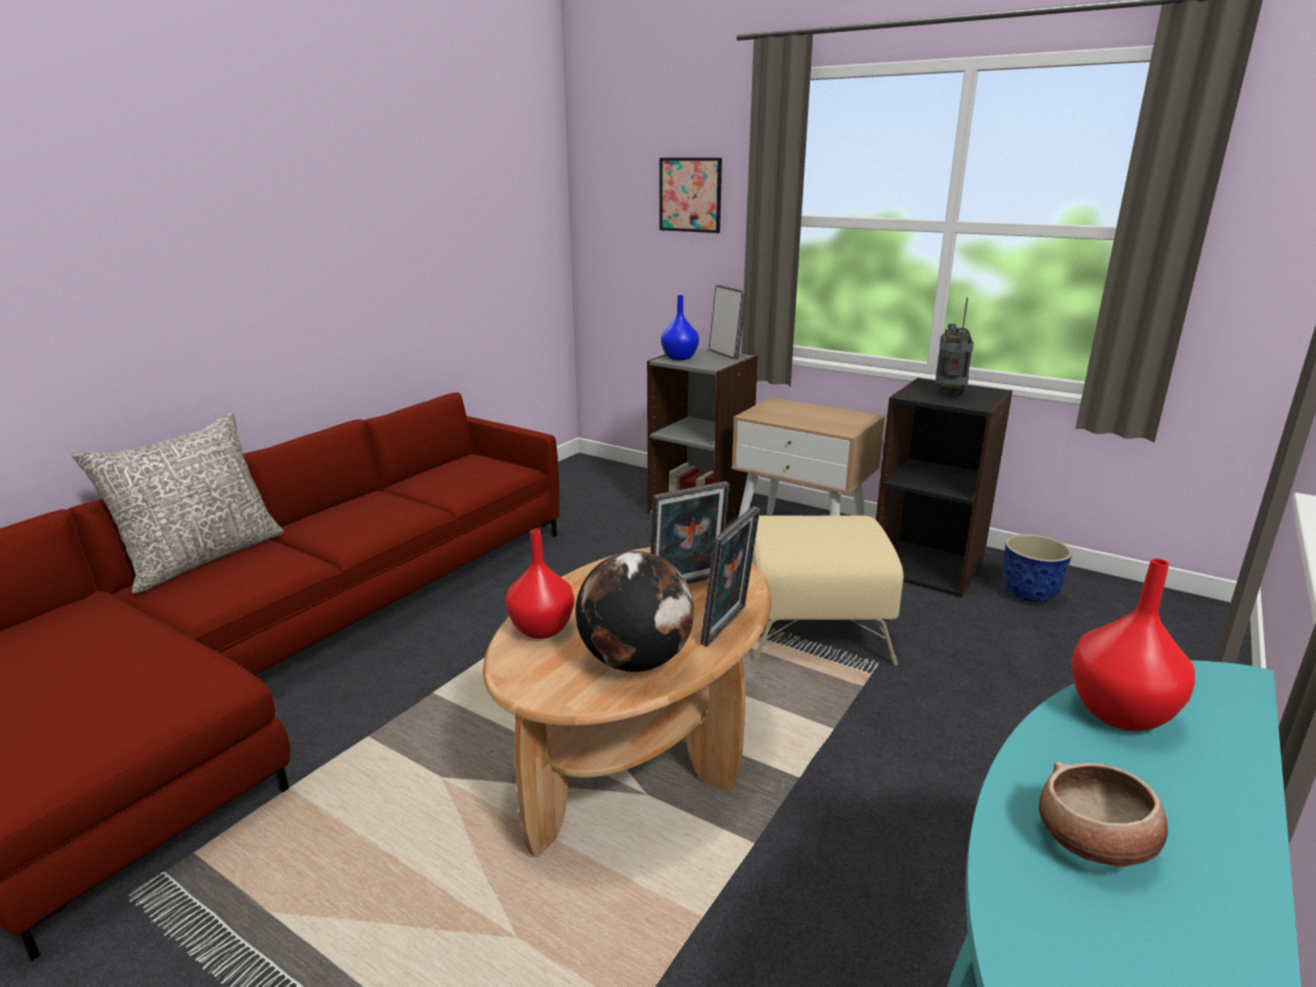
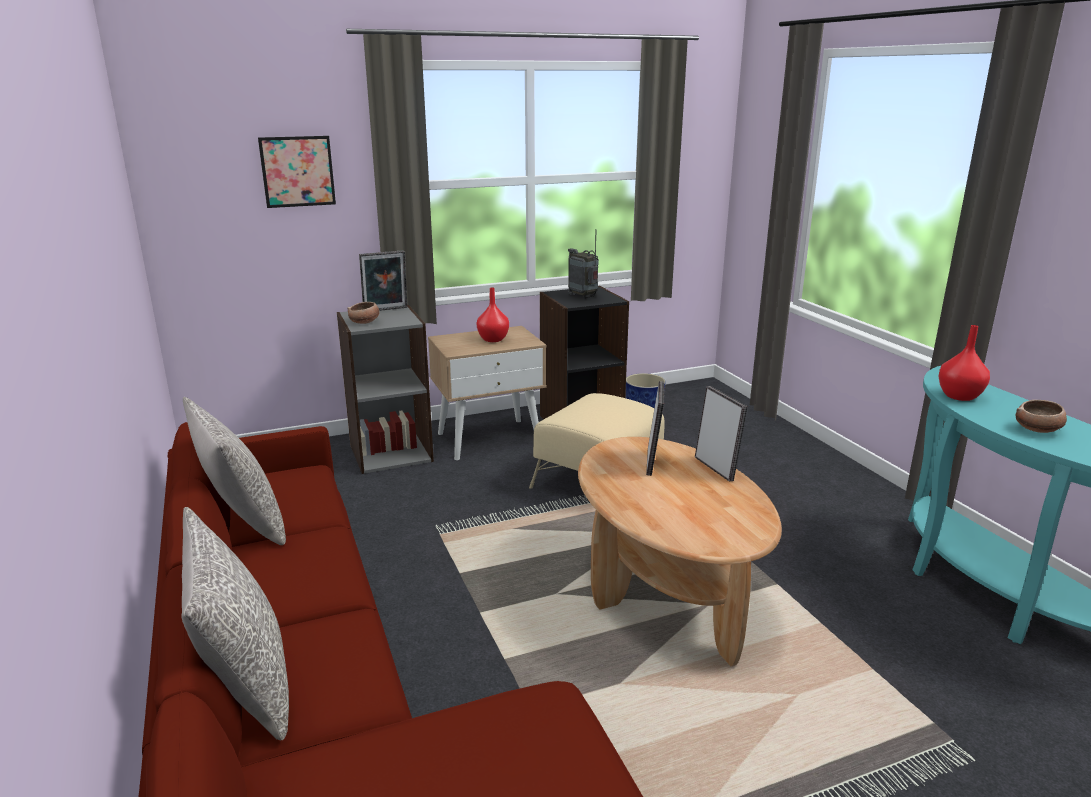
camera: 55 degrees left, 0 degrees up
red vase [506,529,574,639] -> red vase moved to [477,287,509,342]
globe [575,551,694,672] -> none
blue vase [661,295,699,360] -> bowl [348,302,379,324]
picture frame [709,285,746,359] -> picture frame turned 150 degrees clockwise [359,250,407,311]
none -> grey pillow [183,397,286,545]

